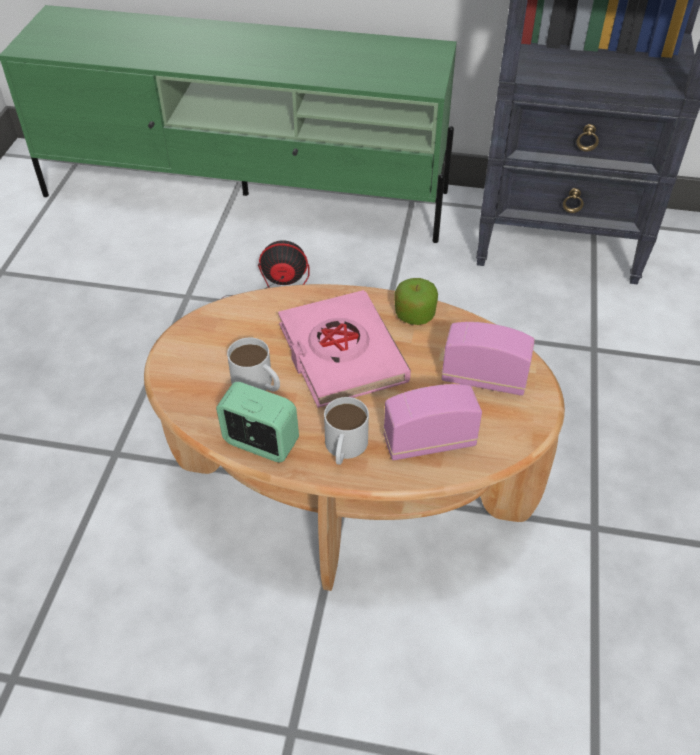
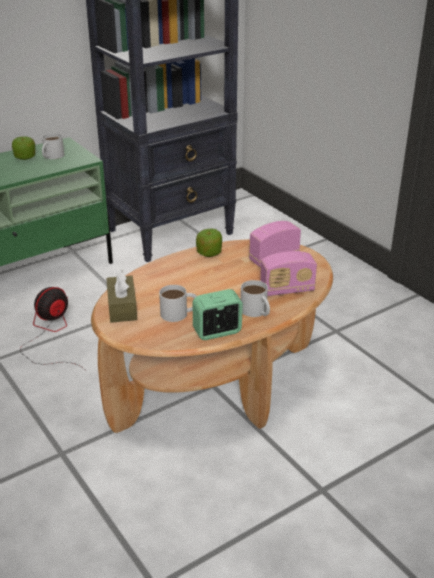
camera: 45 degrees left, 15 degrees down
pink book [278,290,411,408] -> none
radio [383,384,482,461] -> radio turned 135 degrees counterclockwise [260,251,317,296]
none -> apple [12,136,35,160]
none -> white mug [42,133,64,159]
none -> brown tissue box [106,270,137,323]

